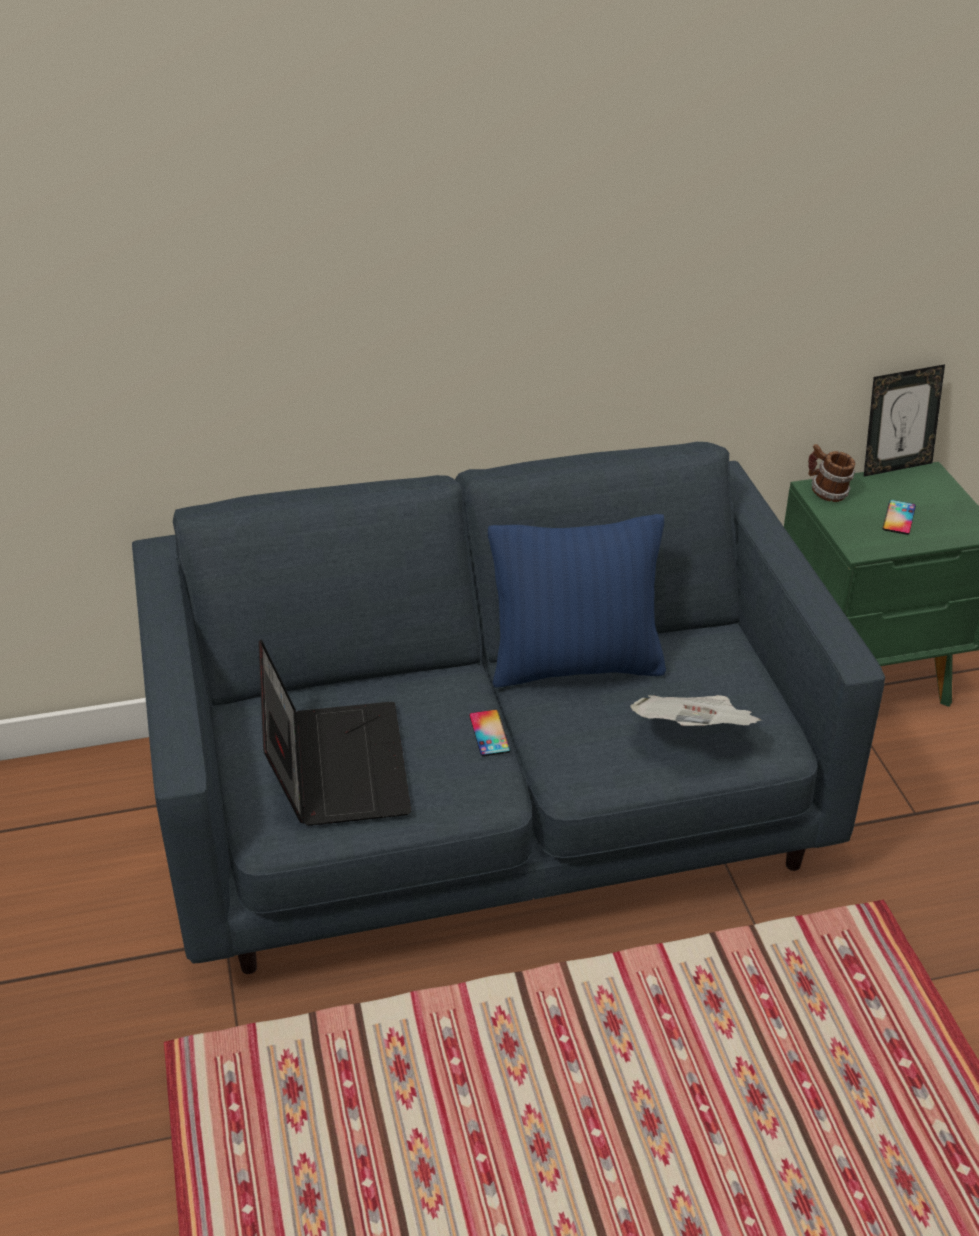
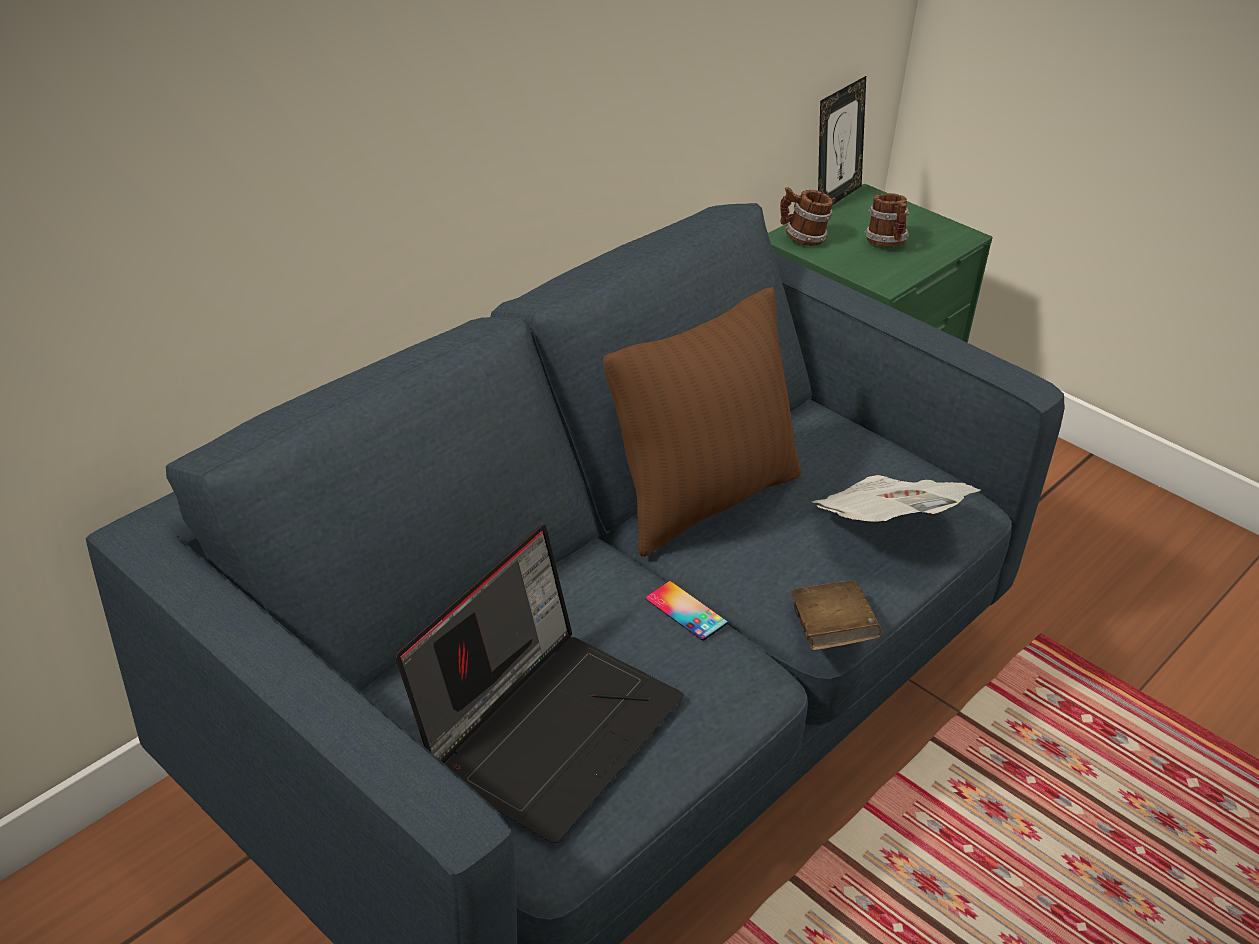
camera: 35 degrees left, 0 degrees up
laptop [258,639,411,826] -> laptop turned 75 degrees clockwise [395,525,684,843]
blue pillow [488,514,666,688] -> brown pillow [603,287,801,556]
phone [883,500,916,535] -> mug [865,193,909,247]
none -> brown book [791,580,882,651]

